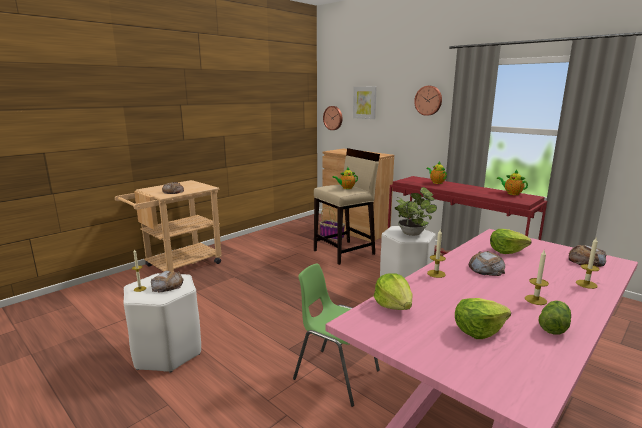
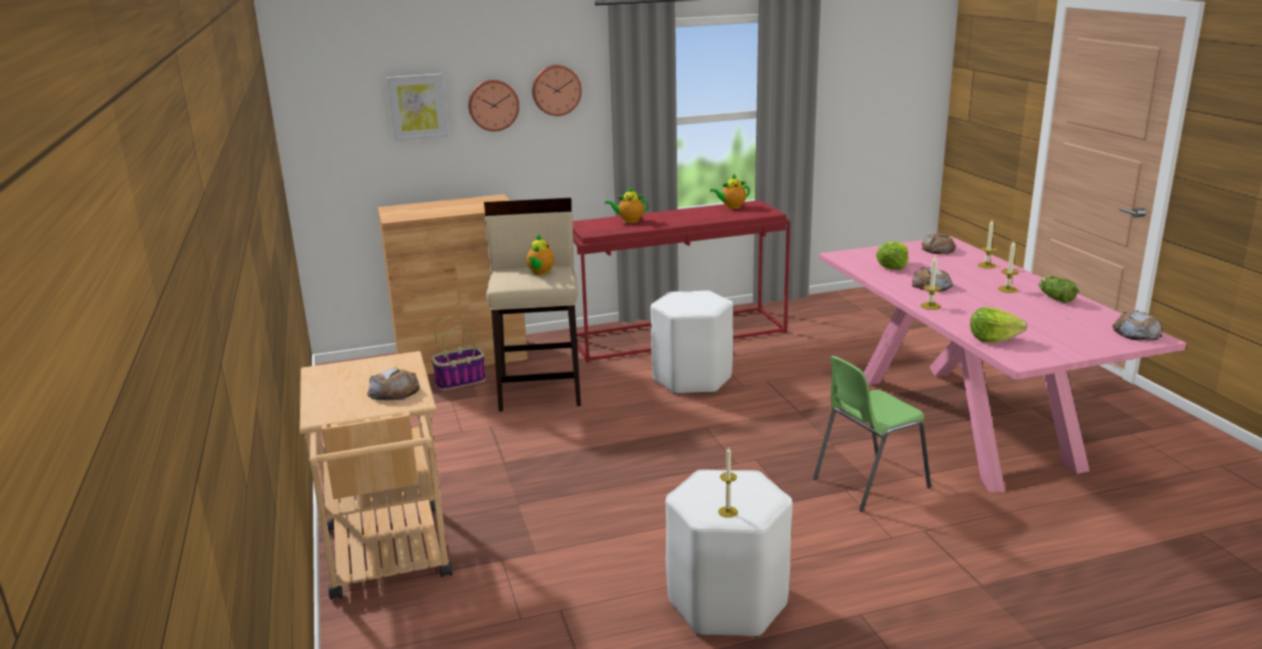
camera: 60 degrees left, 5 degrees up
bread [151,270,184,293] -> bread moved to [1112,310,1162,341]
wall clock [323,106,343,130] -> wall clock moved to [468,80,519,131]
potted plant [395,187,437,236] -> none
lettuce [455,298,511,339] -> none

